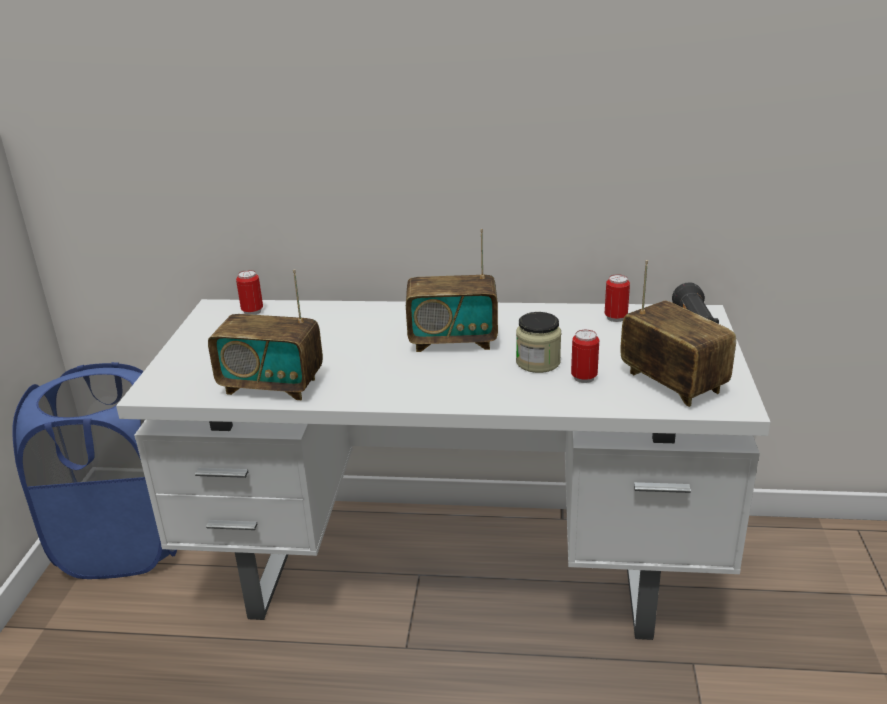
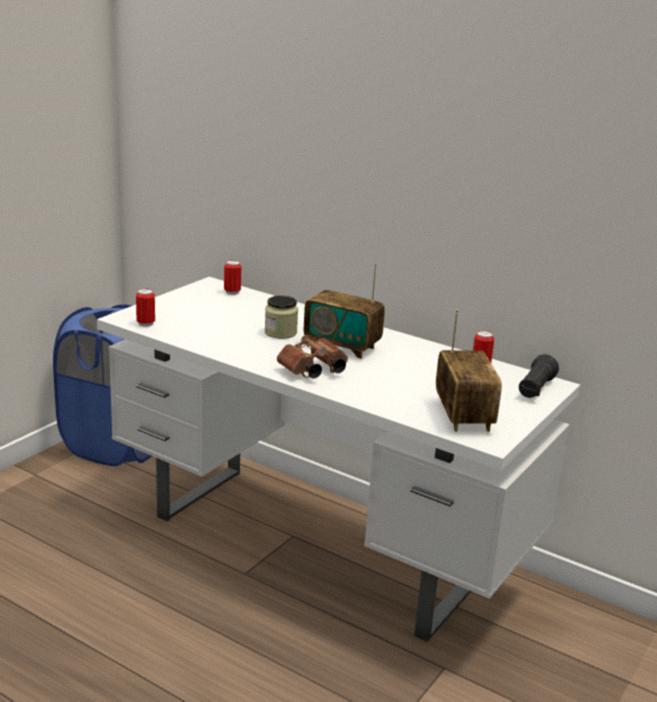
camera: 25 degrees right, 5 degrees down
radio [208,269,323,400] -> none
jar [516,312,561,373] -> jar moved to [265,295,298,339]
can [571,330,599,383] -> can moved to [136,289,155,327]
none -> brown binoculars [277,335,348,378]

